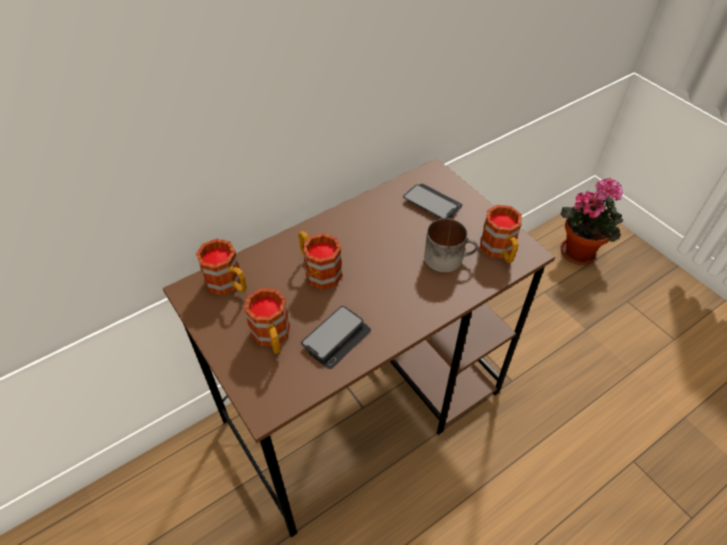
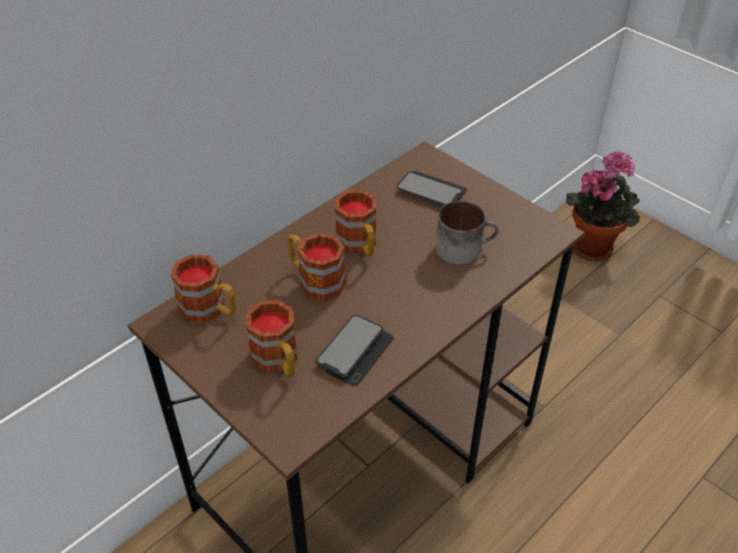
camera: 10 degrees left, 5 degrees down
mug [480,205,522,263] -> mug moved to [335,190,376,256]

